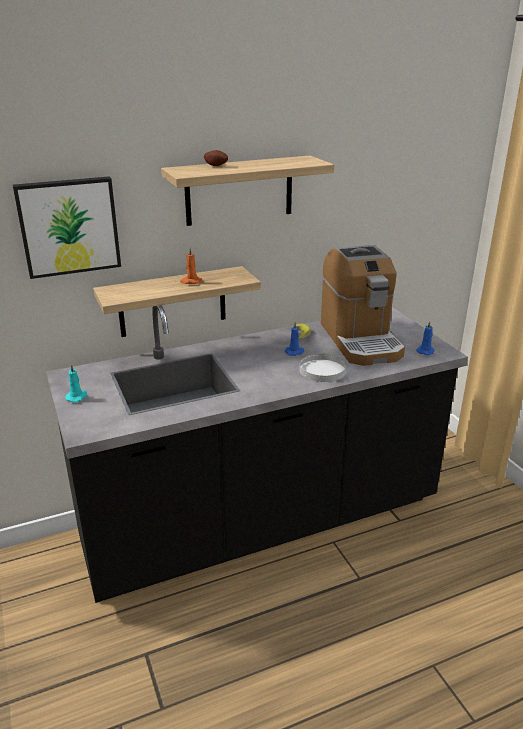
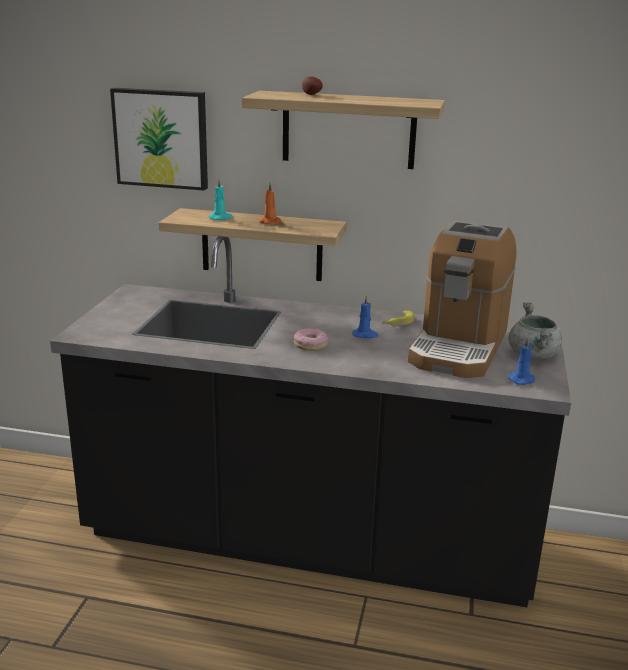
camera: 35 degrees right, 5 degrees down
turquoise candle [65,364,87,403] -> turquoise candle moved to [209,178,233,220]
white plate [300,354,346,382] -> none
none -> donut [293,328,328,351]
none -> grey cooking pot [508,302,562,359]

